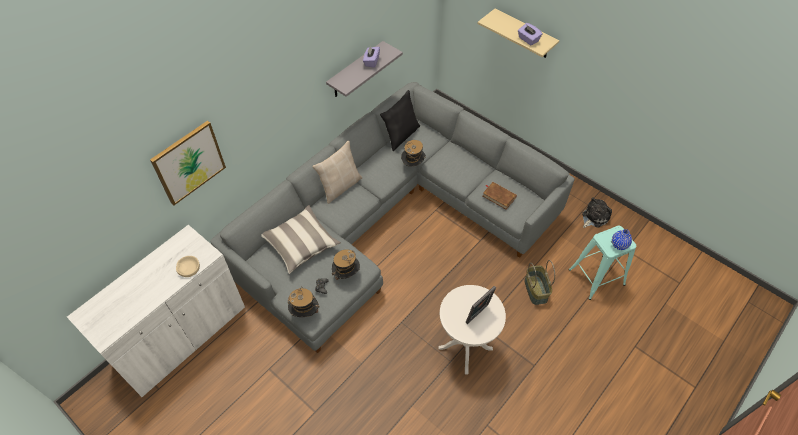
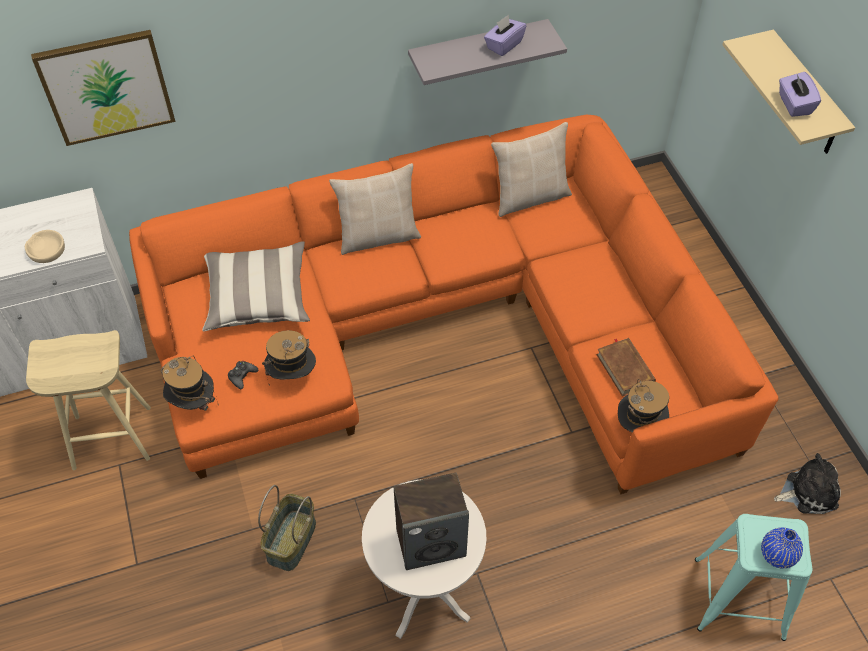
camera: 30 degrees right, 0 degrees up
grey sofa [210,82,575,353] -> orange sofa [129,115,778,494]
black pillow [380,90,420,151] -> beige pillow [491,122,572,217]
hat [401,140,426,167] -> hat moved to [618,379,669,433]
picture frame [466,286,496,324] -> speaker [394,473,469,570]
basket [525,260,555,305] -> basket moved to [258,485,316,571]
none -> beige stool [26,330,151,470]

